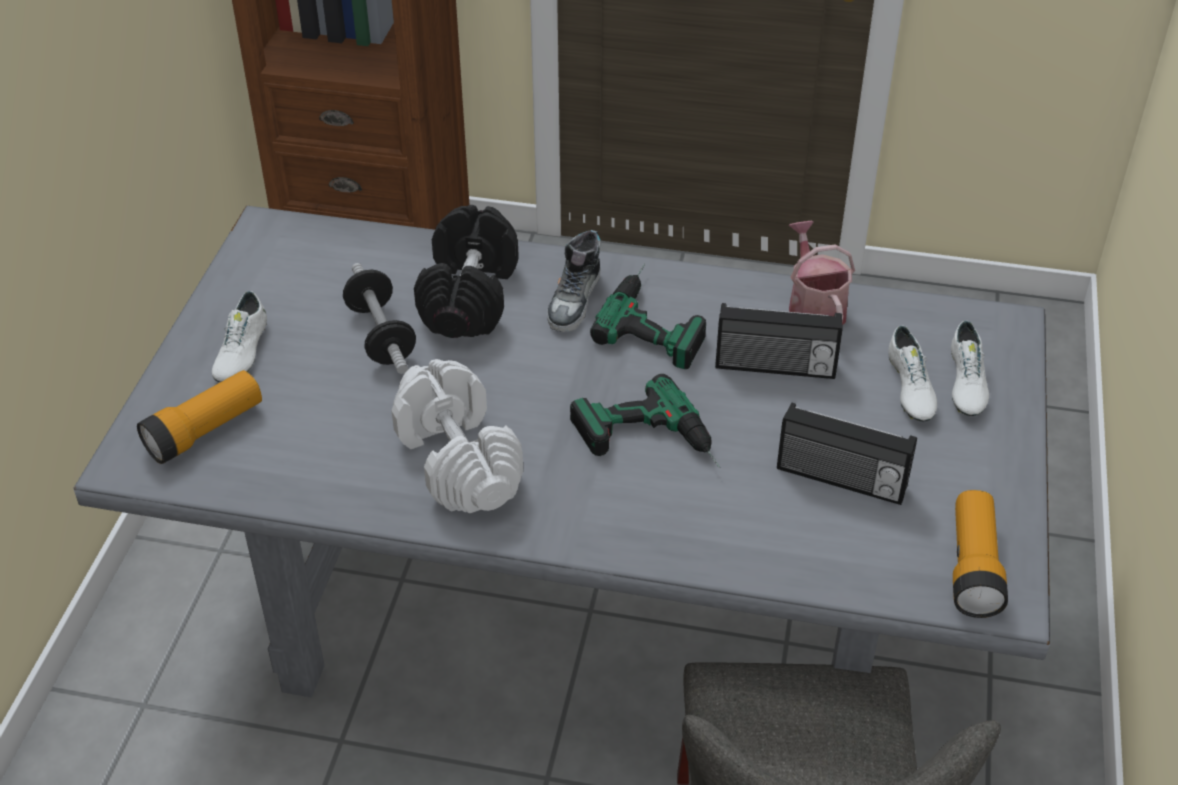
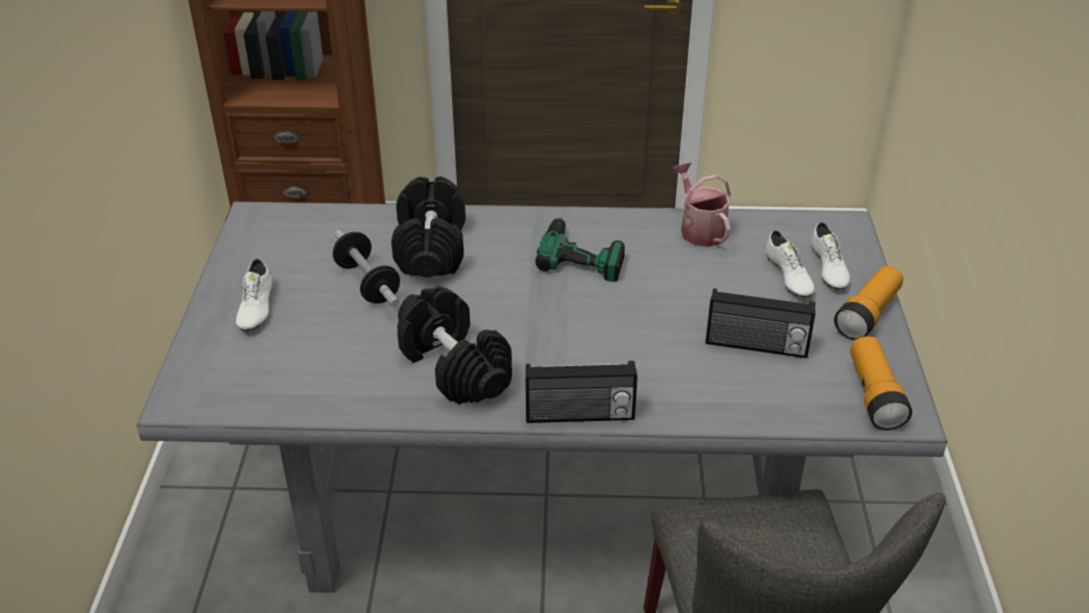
camera: 10 degrees left, 5 degrees down
flashlight [137,370,262,464] -> flashlight moved to [834,266,903,340]
white dumbbell [391,359,523,513] -> black dumbbell [397,286,512,405]
shoe [547,230,601,332] -> none
power drill [570,374,720,468] -> none
radio [715,303,843,379] -> radio moved to [525,361,637,423]

